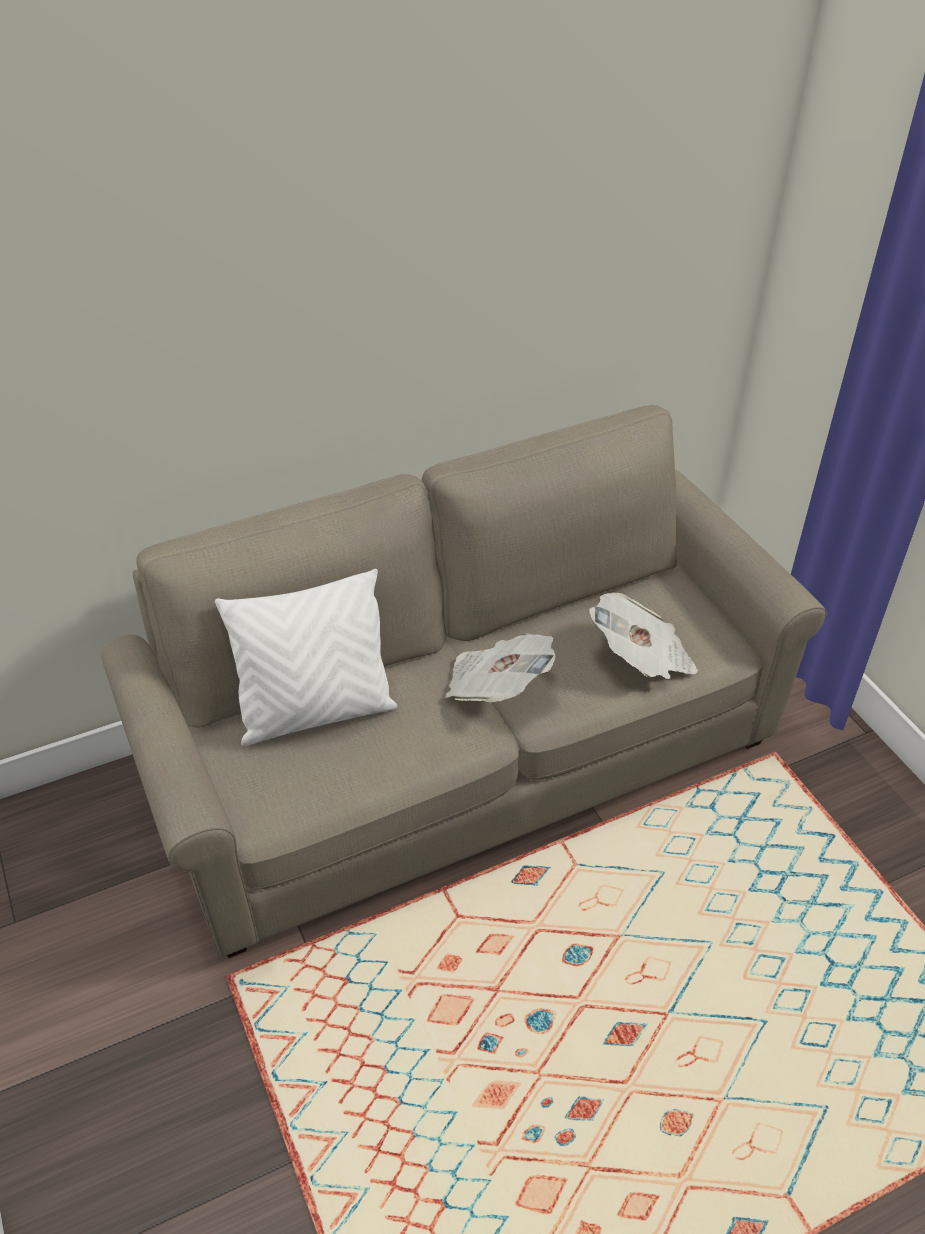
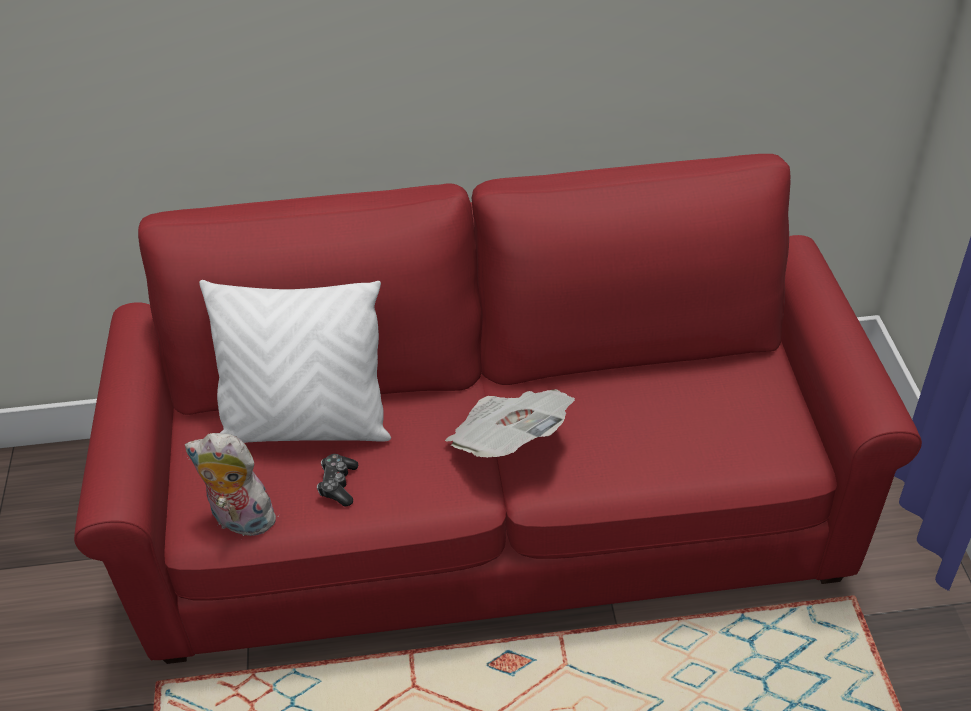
camera: 20 degrees right, 0 degrees up
beige sofa [101,405,826,958] -> red sofa [74,154,922,664]
newspaper [589,592,698,679] -> none
none -> plush toy [185,433,283,540]
none -> game controller [317,454,358,506]

